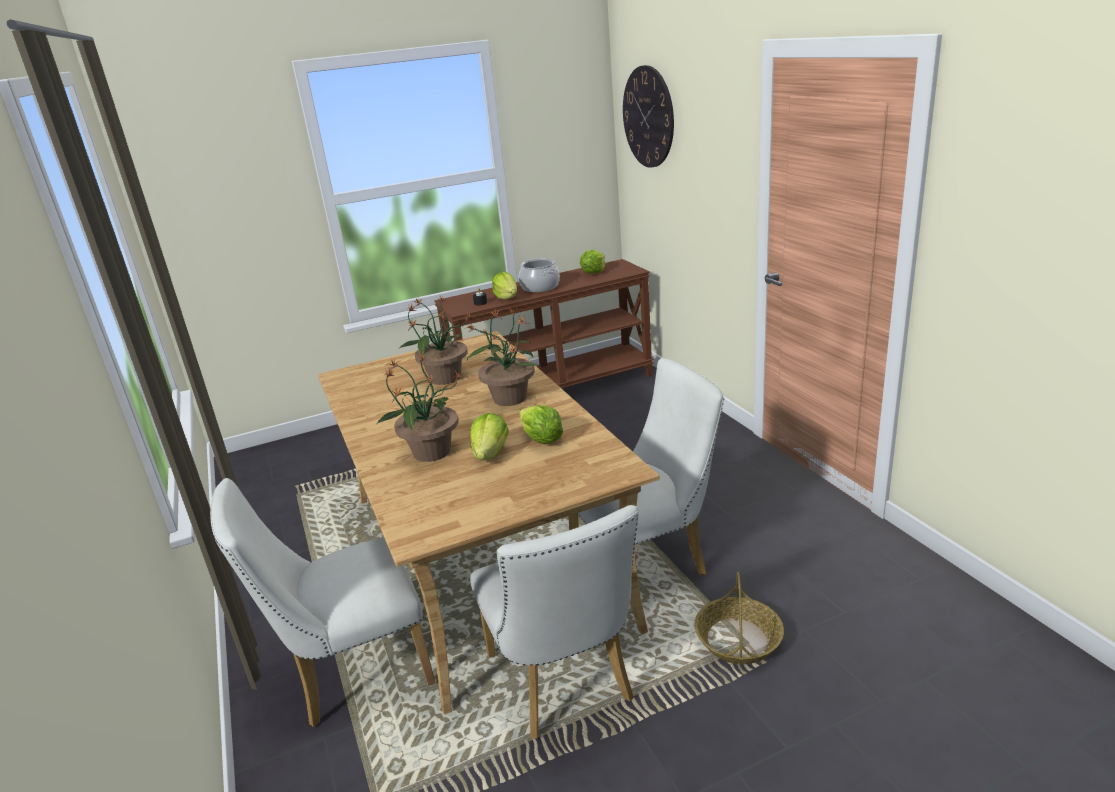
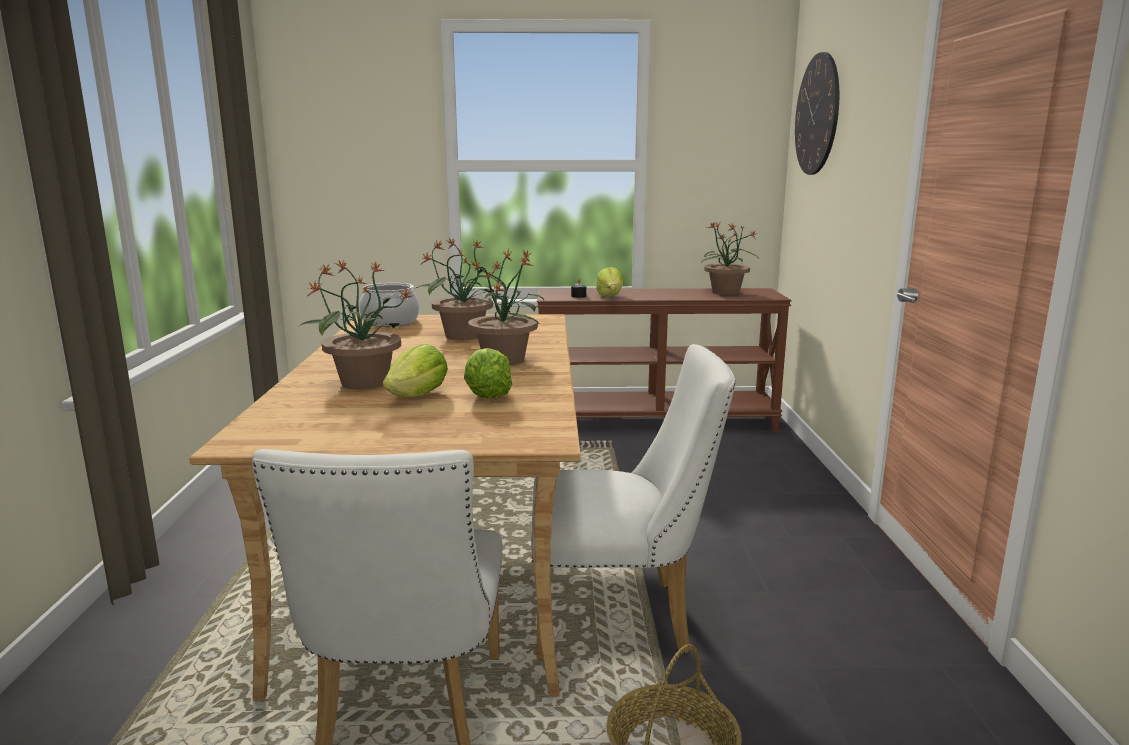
camera: 20 degrees right, 10 degrees down
white chair [210,478,435,727] -> none
cooking pot [519,258,560,292] -> cooking pot moved to [359,283,419,327]
lettuce [580,250,605,274] -> potted plant [701,222,759,295]

